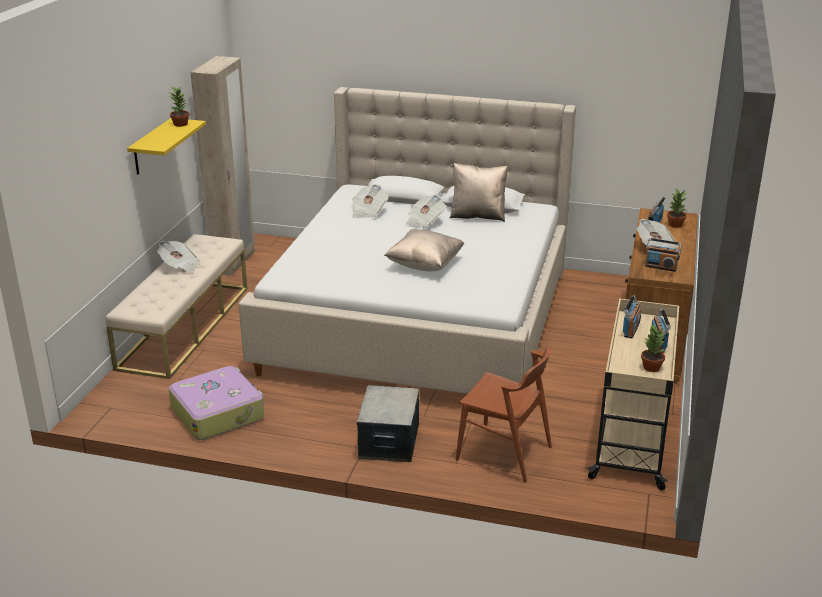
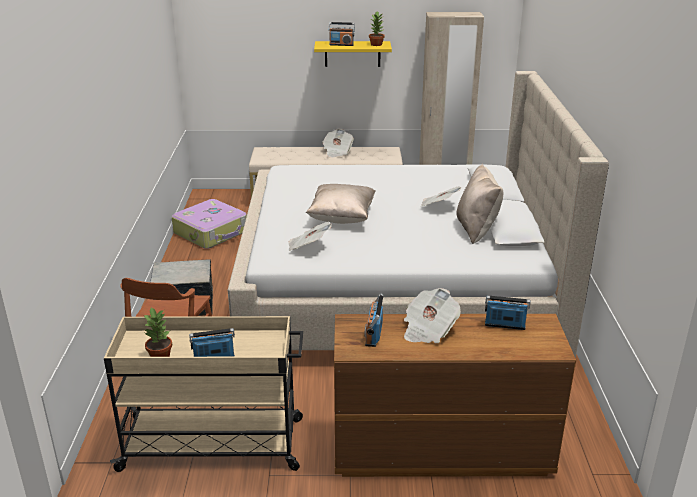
camera: 75 degrees right, 0 degrees up
newspaper [352,184,389,218] -> newspaper moved to [288,221,332,251]
radio [623,295,641,338] -> radio moved to [328,22,355,46]
potted plant [667,189,687,228] -> none

